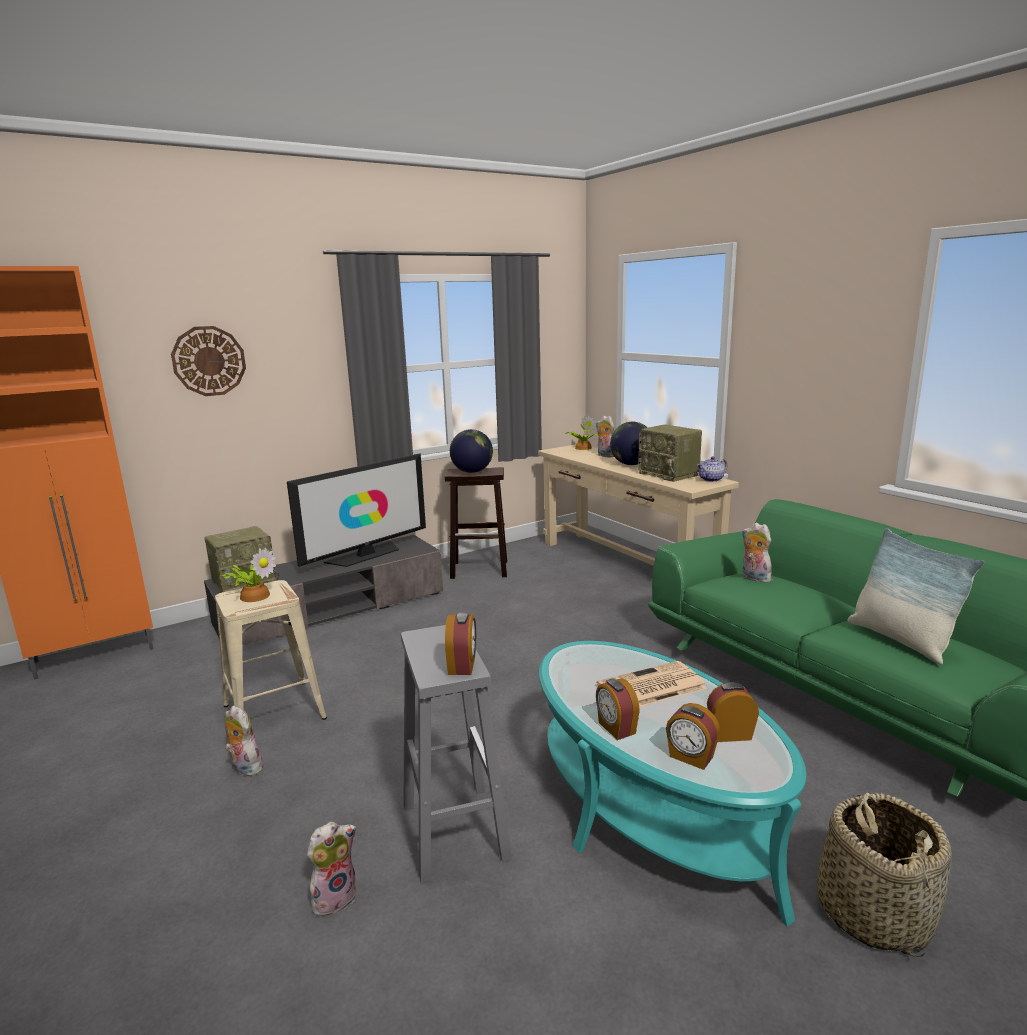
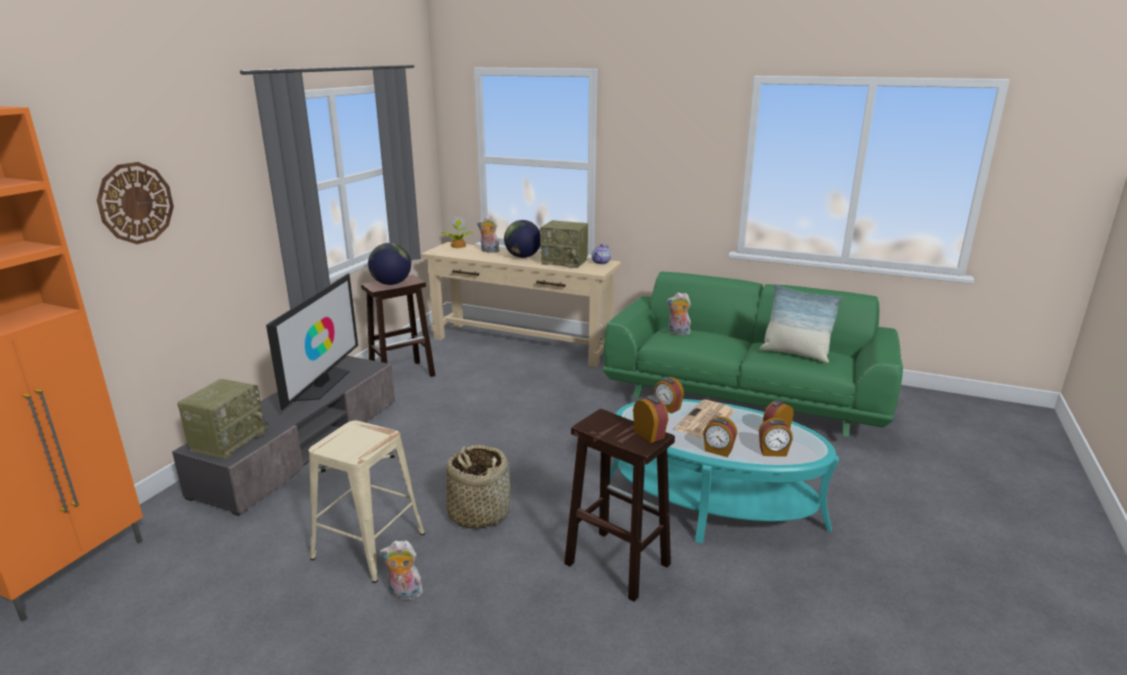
camera: 35 degrees left, 5 degrees up
potted plant [220,548,277,602] -> none
plush toy [307,822,357,917] -> none
grey stool [401,625,512,884] -> brown stool [564,409,675,602]
basket [817,792,952,957] -> basket moved to [446,445,510,529]
none -> alarm clock [654,377,684,413]

